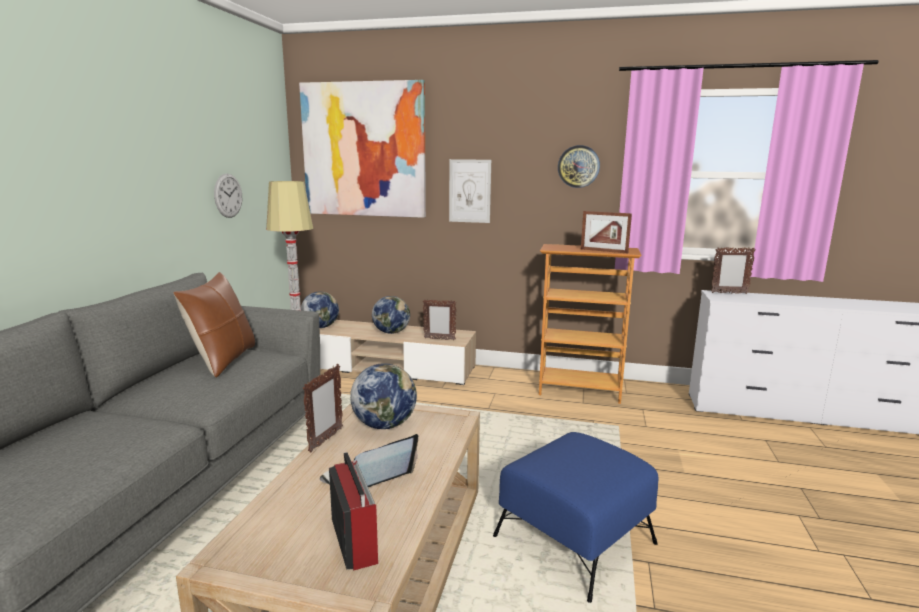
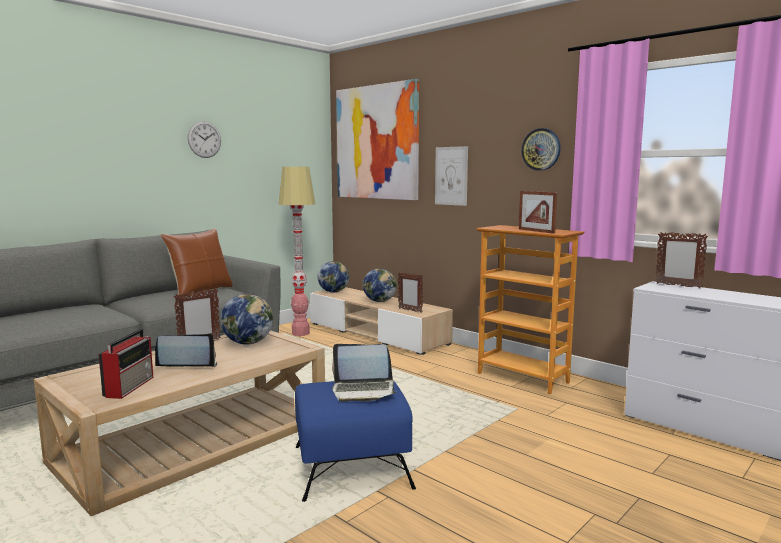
camera: 30 degrees right, 5 degrees down
wall clock [214,173,242,218] -> wall clock moved to [188,121,221,158]
none -> laptop [332,344,397,402]

